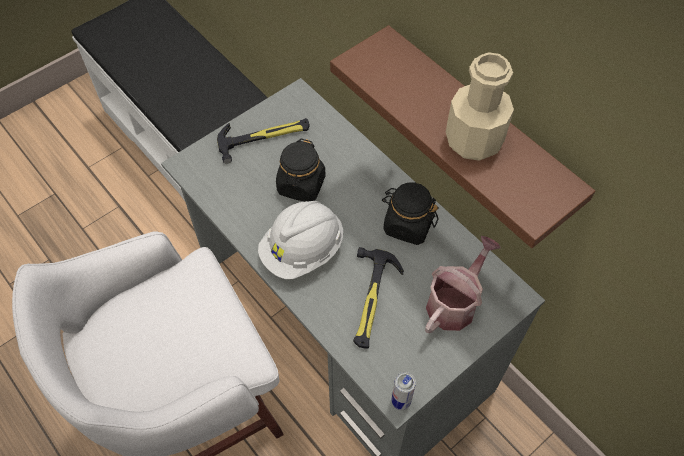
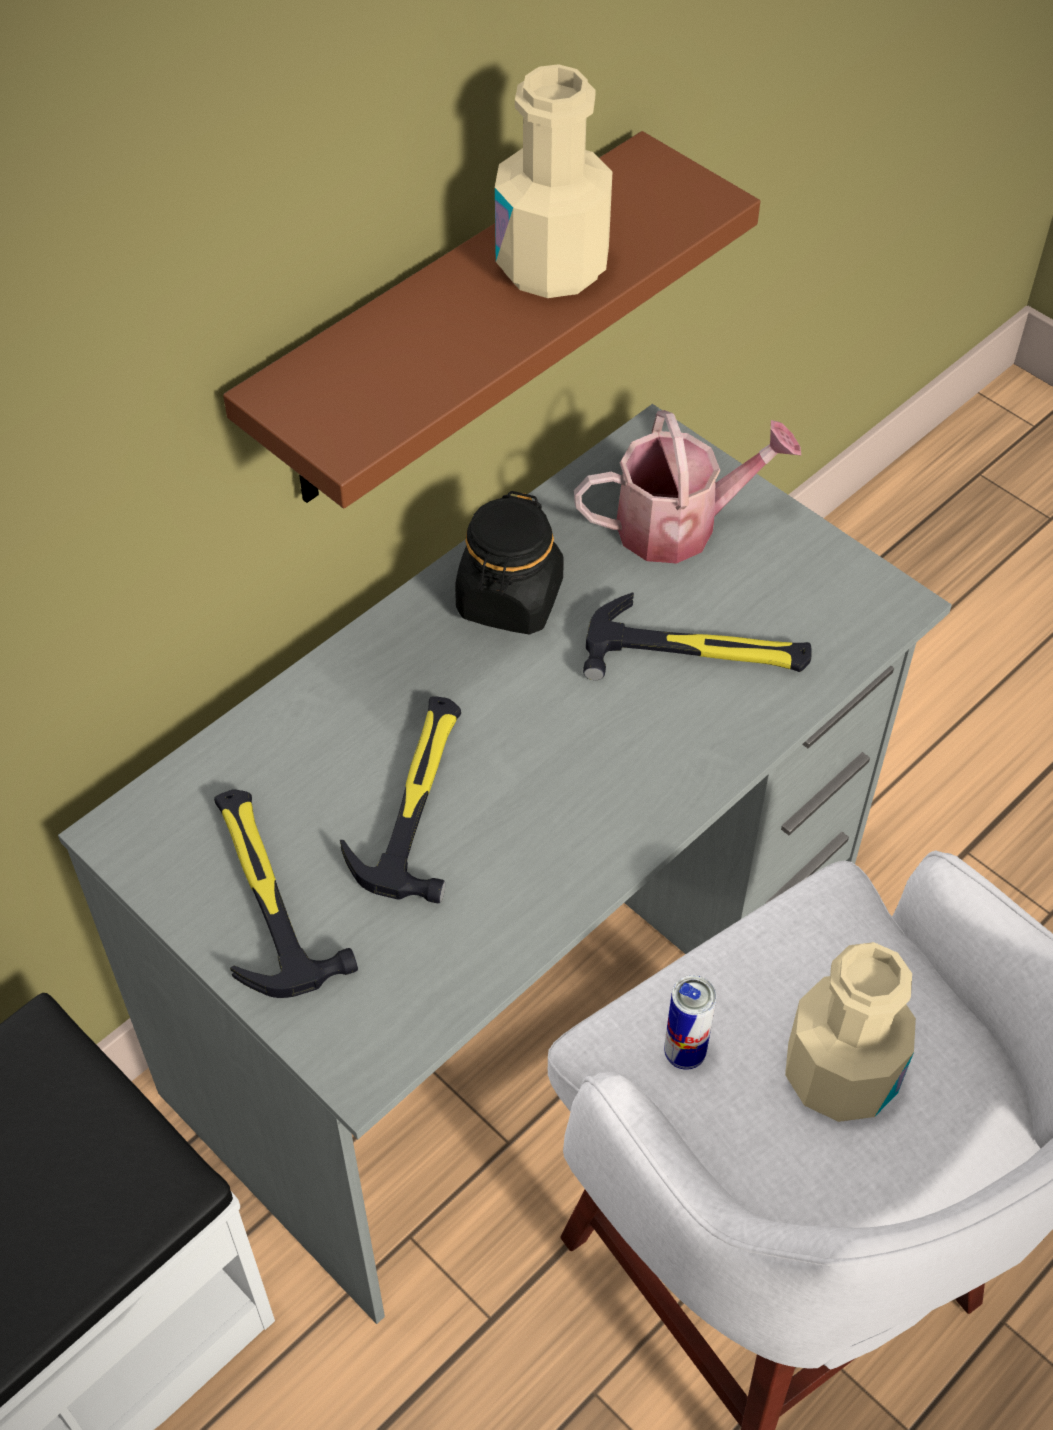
camera: 95 degrees left, 5 degrees down
white hard hat [258,201,343,279] -> none
black jar [276,139,326,202] -> hammer [340,696,461,903]
can [392,372,416,410] -> can moved to [664,975,716,1070]
watering can [425,236,501,333] -> watering can turned 135 degrees clockwise [574,410,801,564]
none -> beige bottle [785,942,916,1122]

